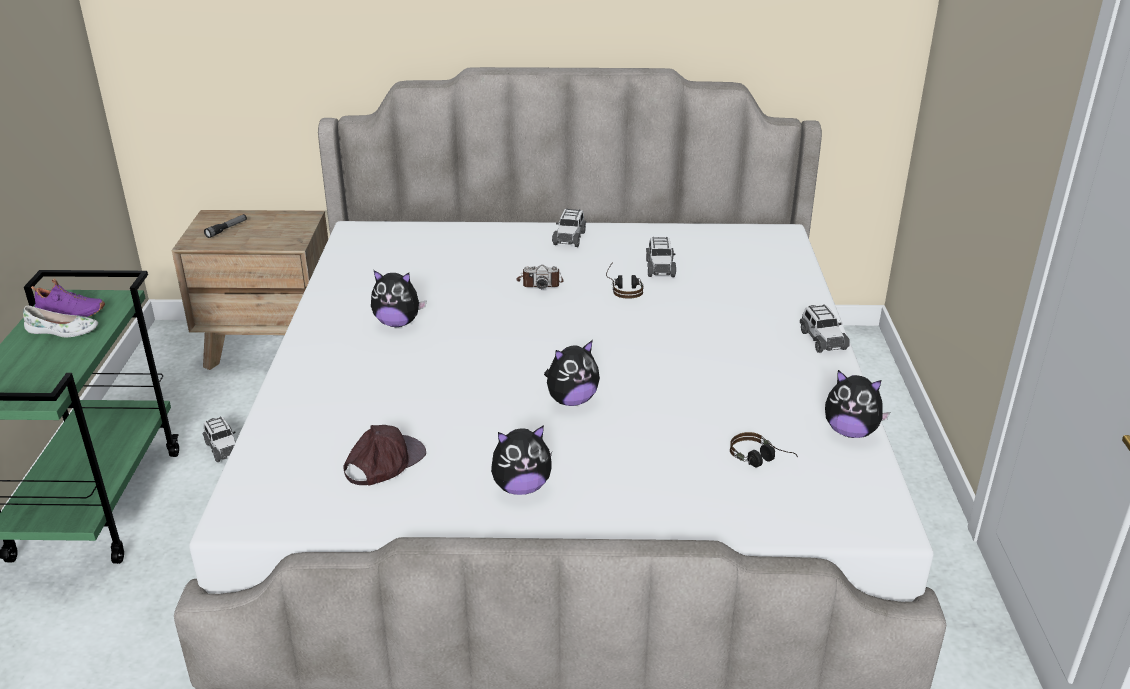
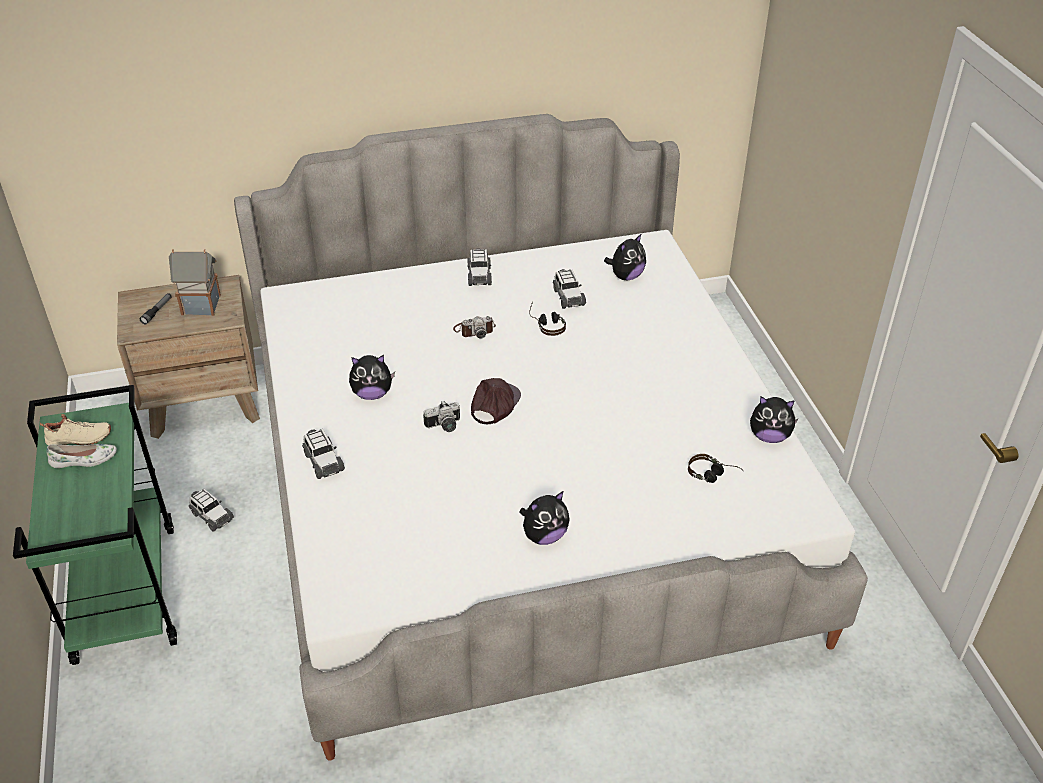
camera: 15 degrees left, 10 degrees up
purple shoe [31,278,105,317] -> beige shoe [39,414,111,445]
brown cap [343,425,426,486] -> brown cap moved to [471,378,521,424]
plush toy [544,340,600,406] -> plush toy moved to [604,233,646,280]
toy car [800,304,850,353] -> toy car moved to [302,429,345,479]
none -> toy house [169,249,221,316]
none -> camera [423,401,460,432]

